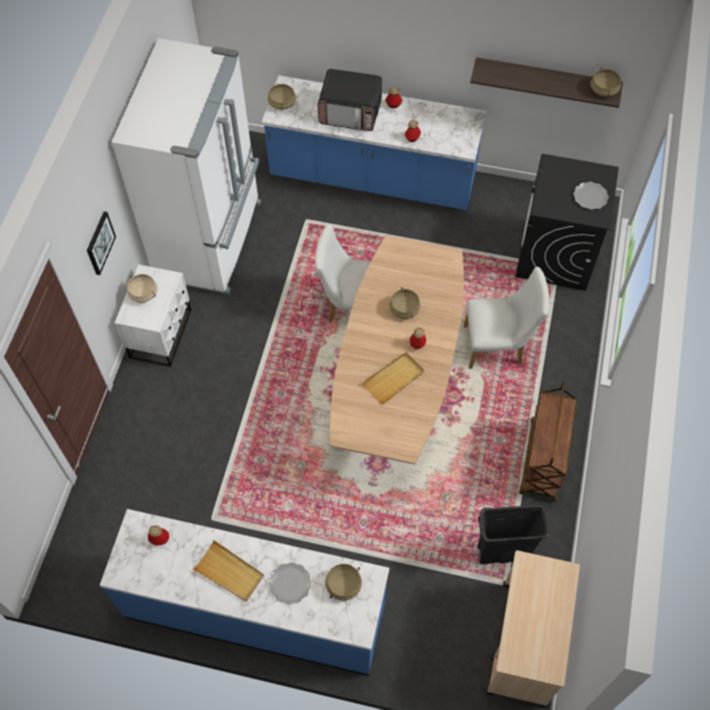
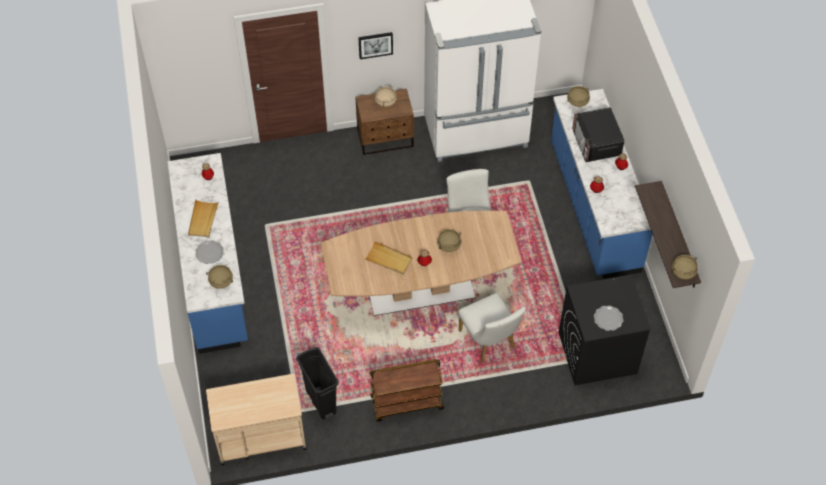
camera: 65 degrees right, 5 degrees down
white nightstand [115,264,191,367] -> brown nightstand [355,89,414,155]

